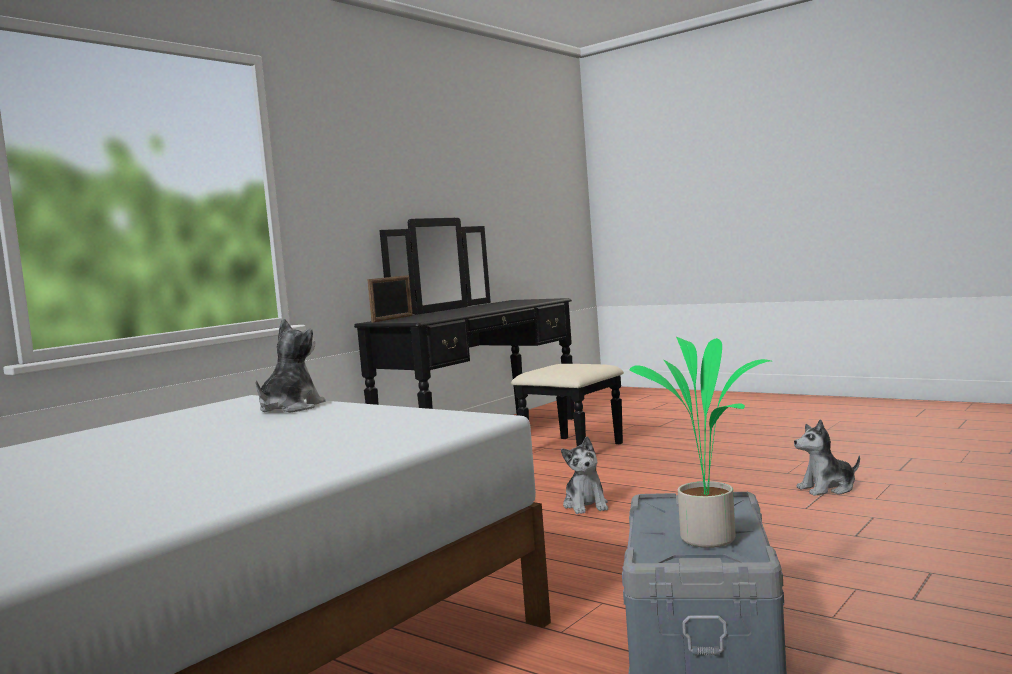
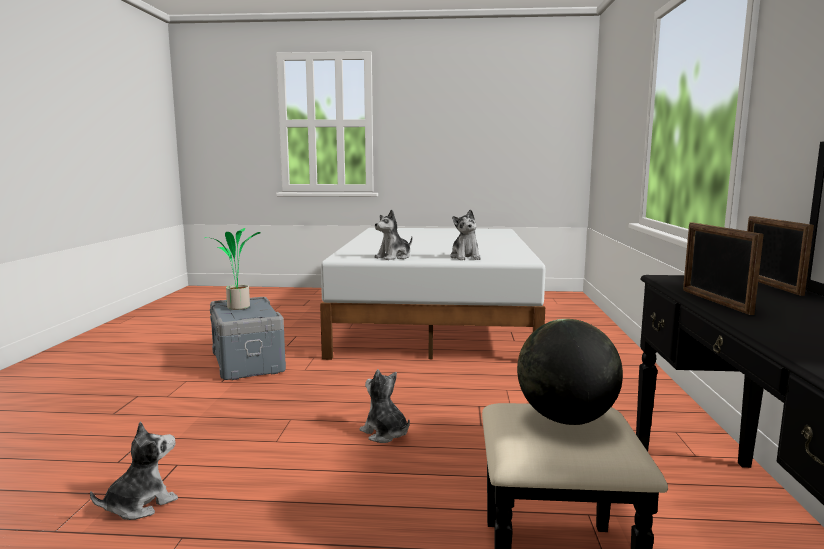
camera: 145 degrees right, 5 degrees up
none -> plush toy [374,210,413,260]
none -> globe [517,319,623,425]
none -> picture frame [683,223,764,315]

